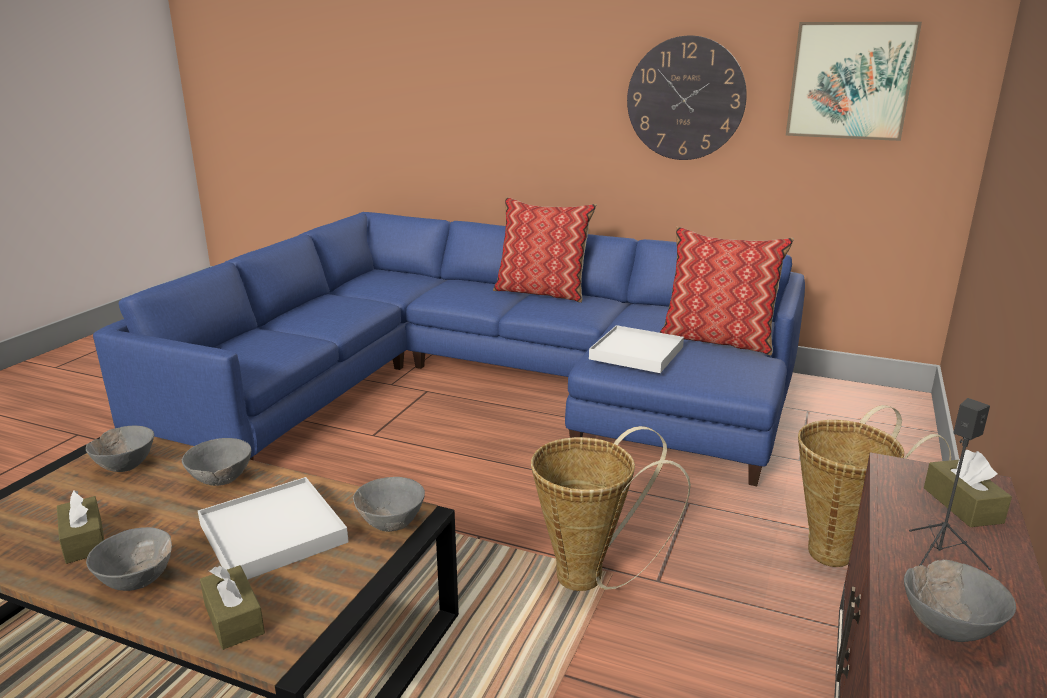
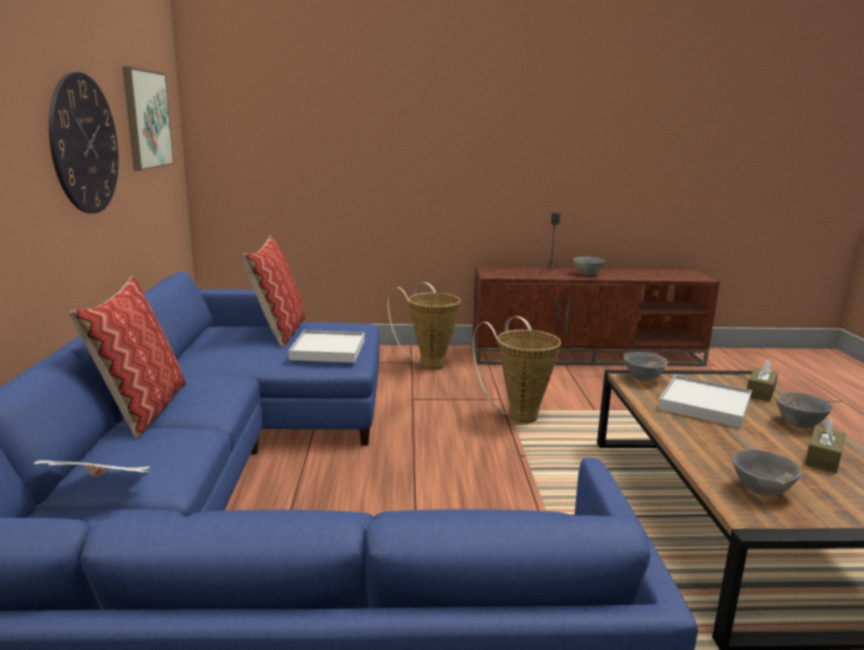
camera: 115 degrees left, 5 degrees down
grey bowl [182,438,251,486] -> none
brown tissue box [924,450,1012,527] -> none
none -> newspaper [34,460,150,477]

